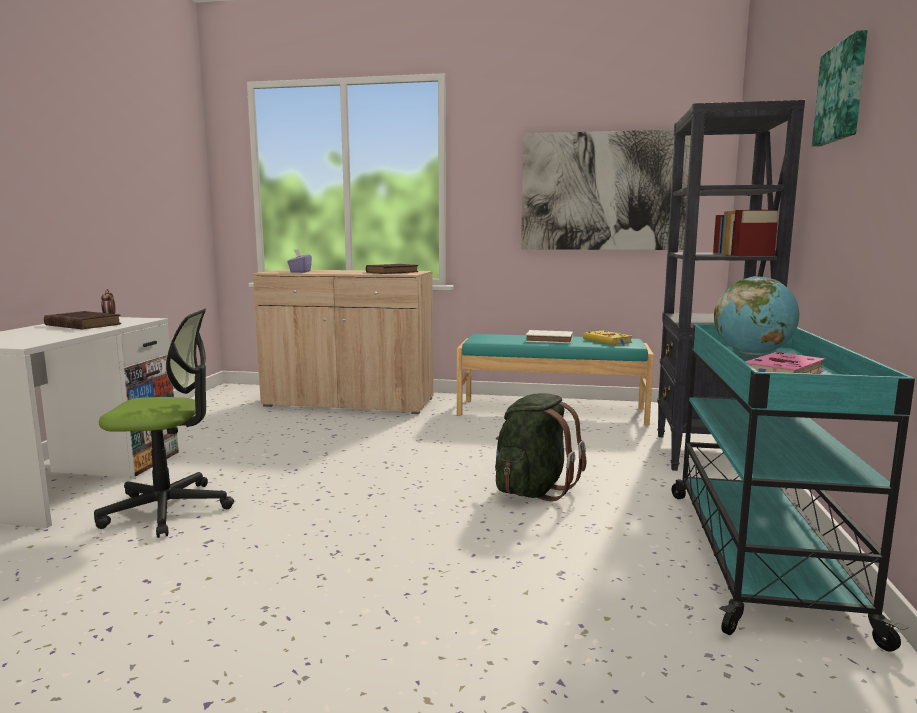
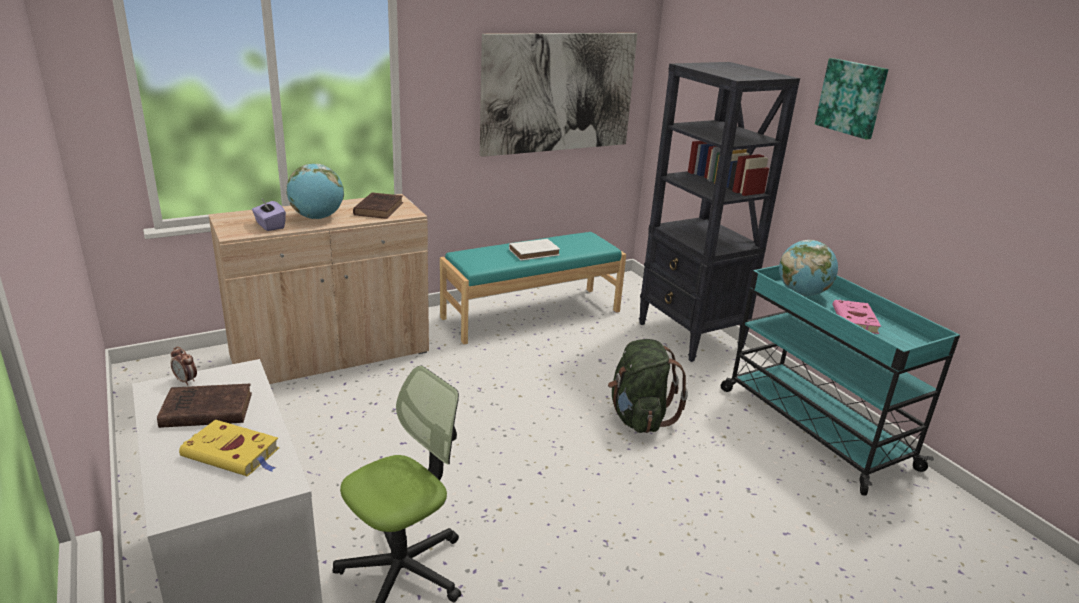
camera: 40 degrees left, 15 degrees up
yellow book [583,331,632,346] -> yellow book moved to [179,420,279,477]
none -> globe [286,164,344,219]

